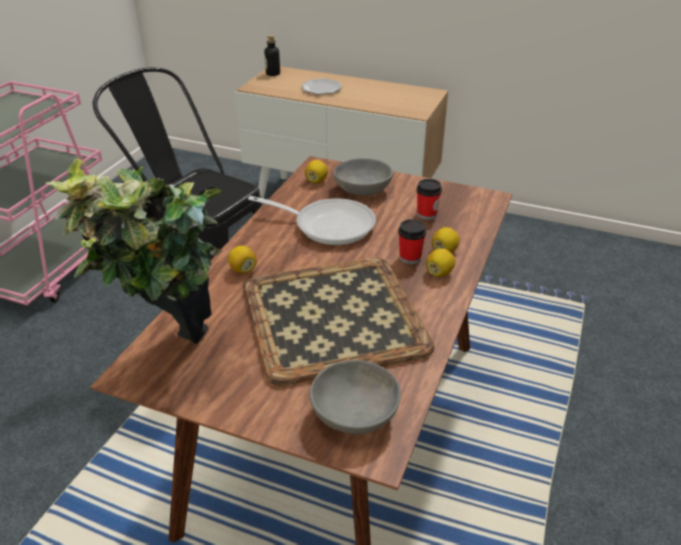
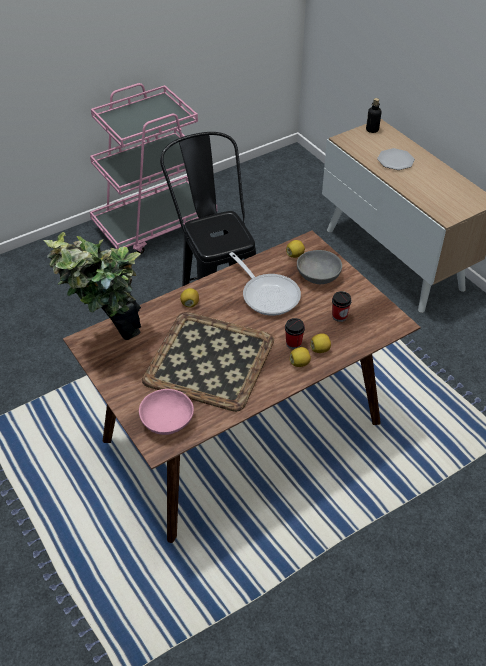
camera: 35 degrees right, 10 degrees up
grey bowl [309,360,401,434] -> pink bowl [139,389,194,435]

